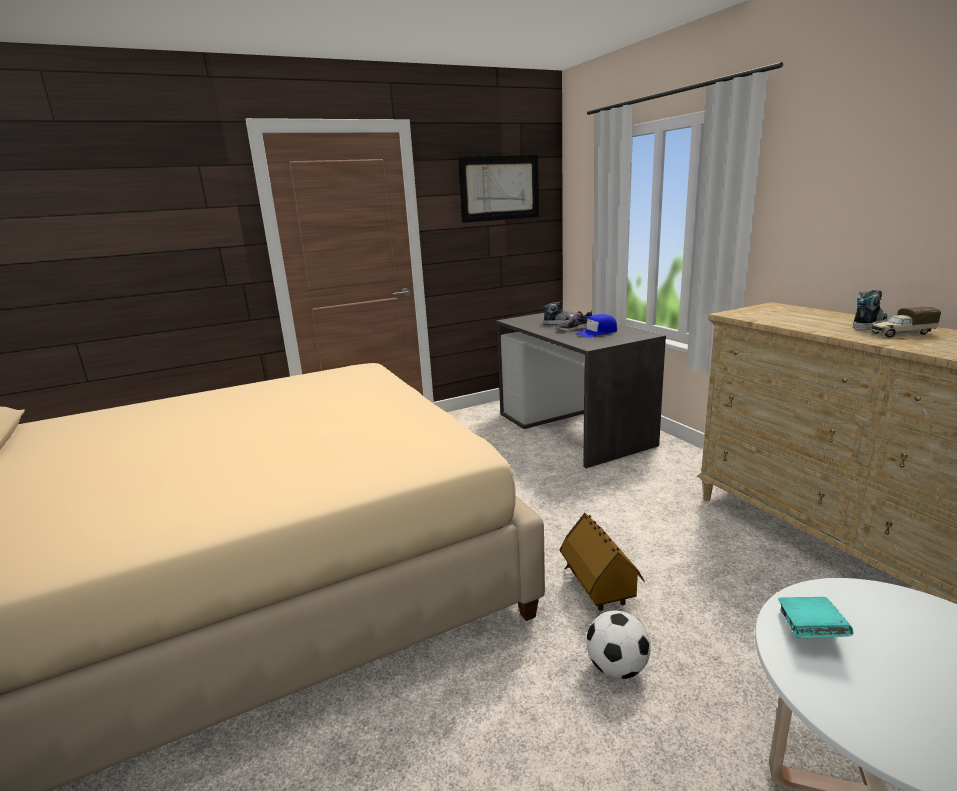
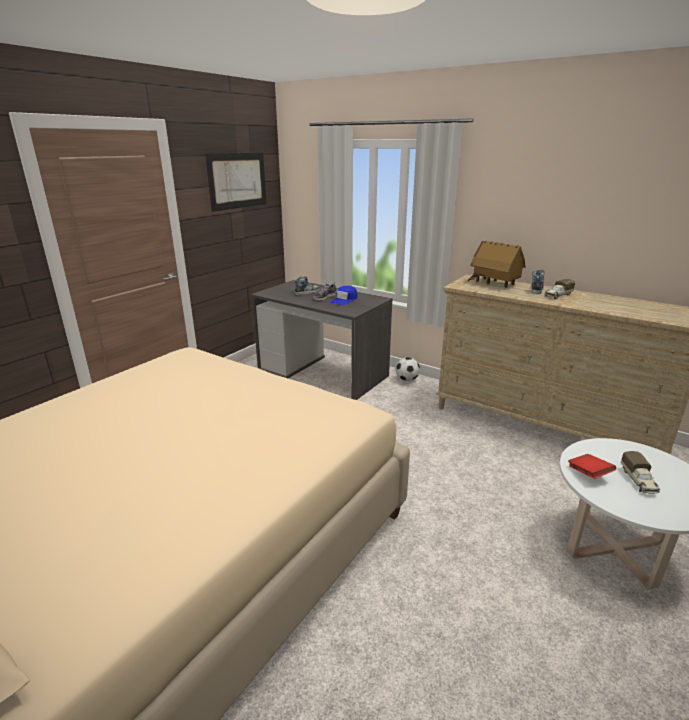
camera: 30 degrees left, 5 degrees up
toy house [560,513,645,611] -> toy house moved to [468,241,525,288]
football [586,610,651,679] -> football moved to [396,357,420,381]
turquoise book [778,597,853,638] -> red book [568,454,616,479]
none -> toy truck [621,451,660,494]

